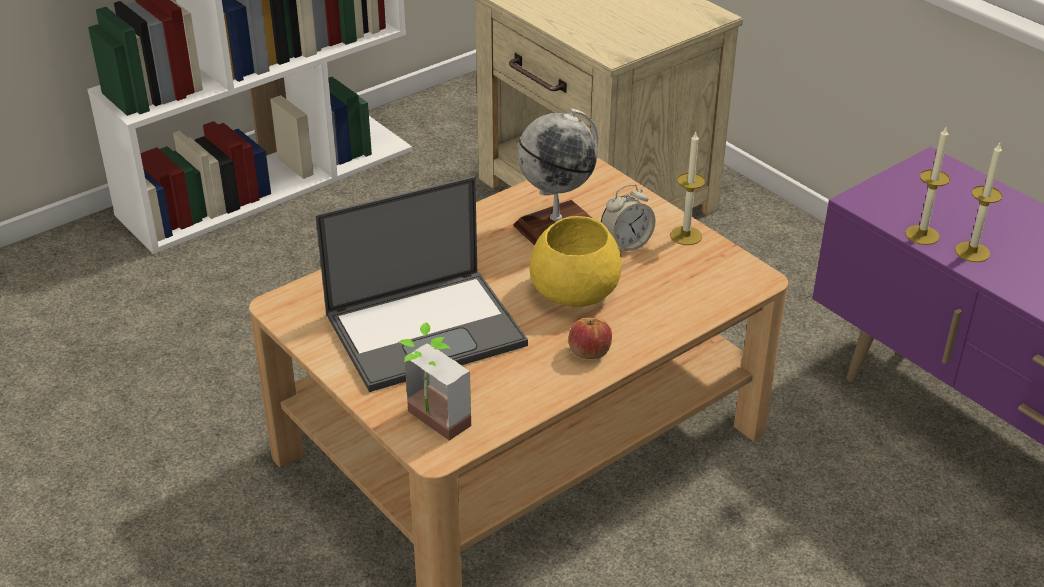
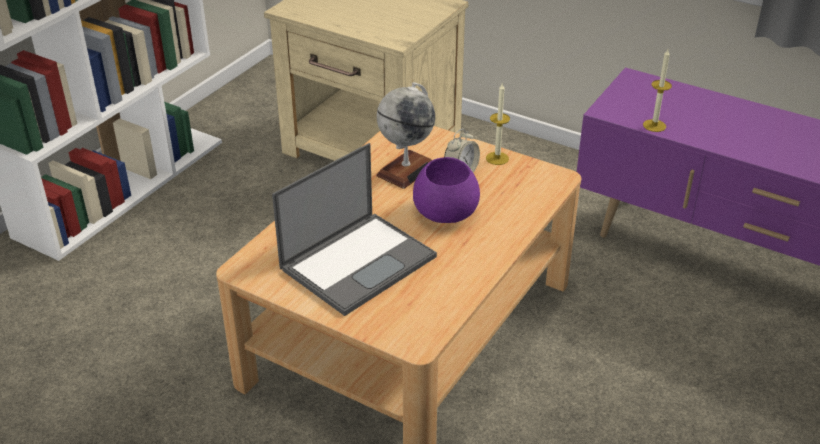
camera: 20 degrees left, 0 degrees up
potted plant [398,323,471,441] -> none
yellow bowl [530,216,622,307] -> purple bowl [413,157,480,223]
apple [568,318,612,359] -> none
candle [955,143,1003,262] -> none

